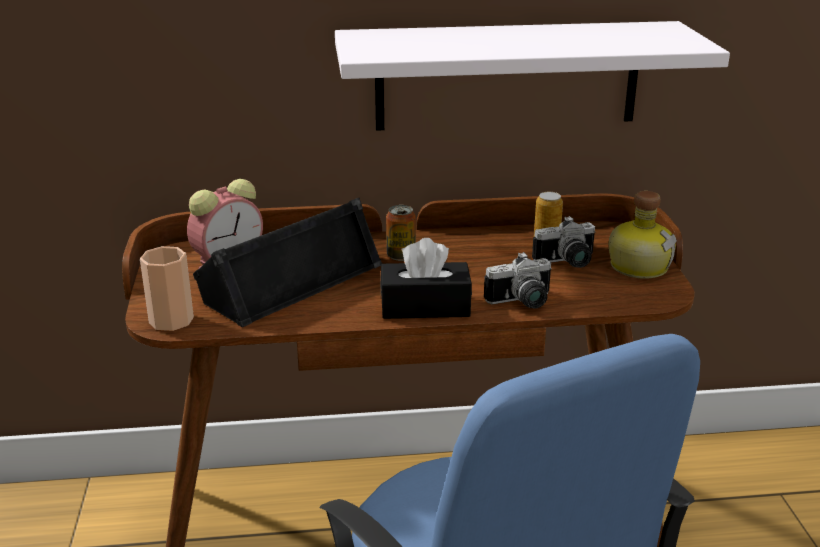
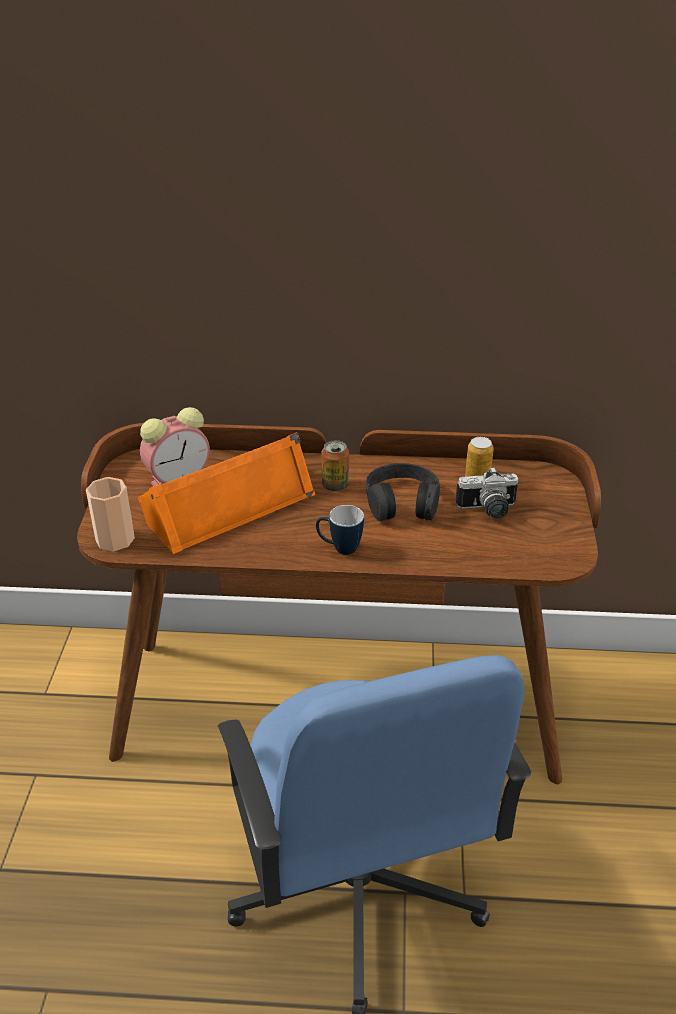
camera: 10 degrees right, 10 degrees up
black speaker [193,198,382,327] -> orange speaker [138,432,315,554]
white shelf [335,21,730,131] -> none
black tissue box [380,238,472,319] -> mug [316,505,364,555]
camera [484,252,552,308] -> none
bottle [609,191,677,279] -> none
none -> black headphones [366,463,440,521]

